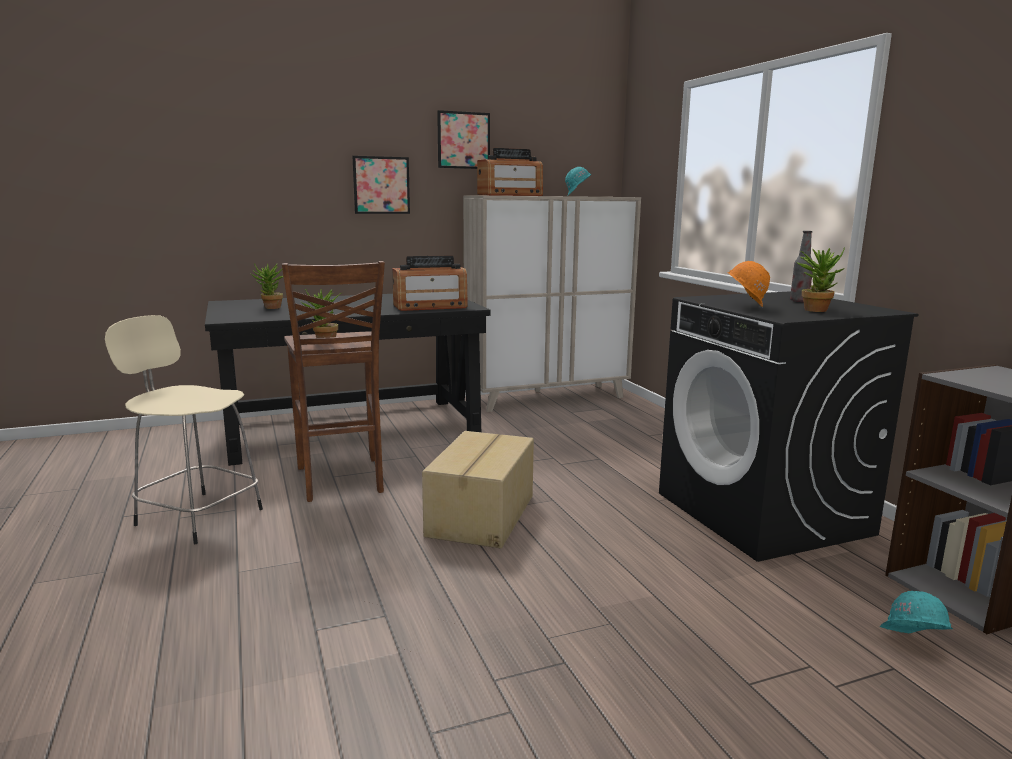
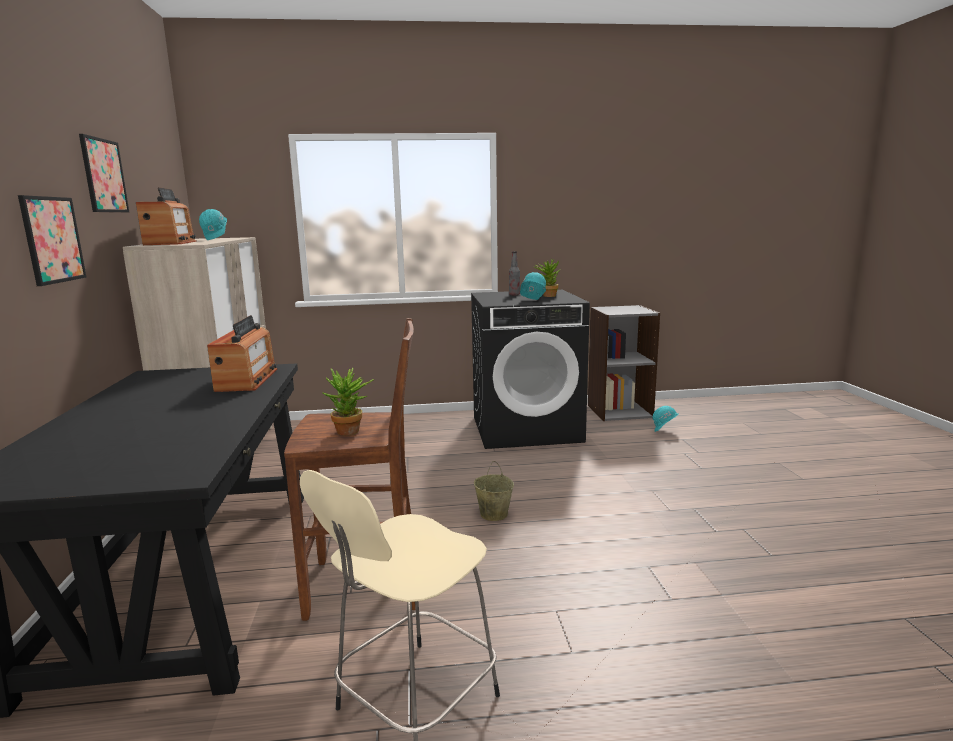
camera: 75 degrees left, 0 degrees up
potted plant [251,263,283,309] -> none
cardboard box [422,431,534,549] -> beige bucket [474,461,514,521]
orange hard hat [727,261,770,308] -> turquoise hard hat [520,272,546,300]

